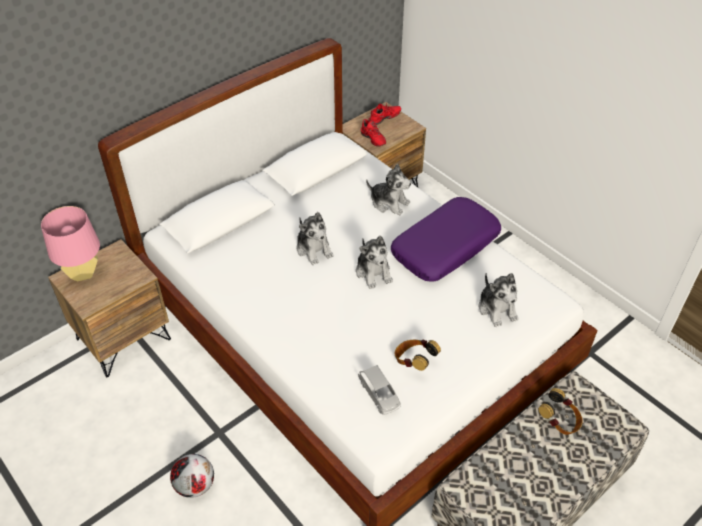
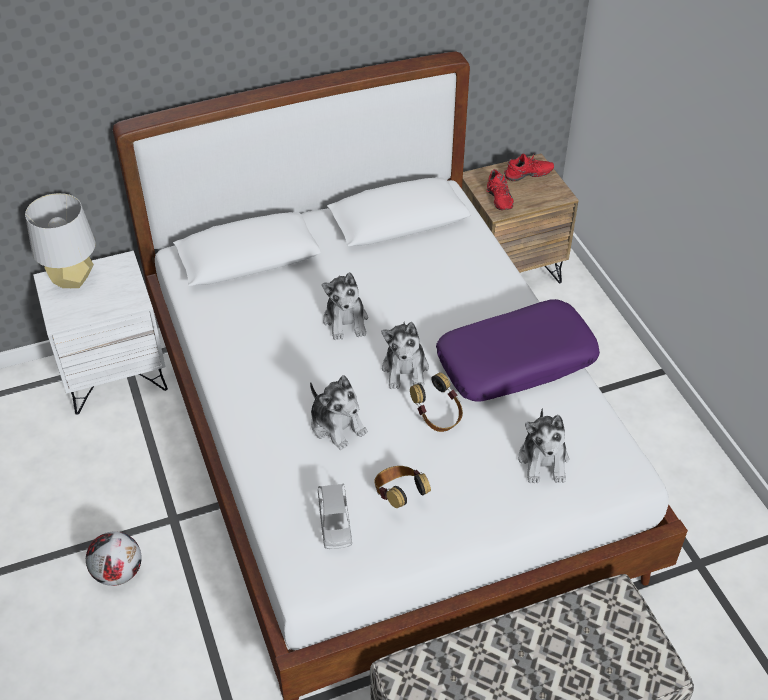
camera: 20 degrees right, 0 degrees up
pink table lamp [41,206,100,281] -> grey table lamp [25,193,96,288]
brown nightstand [48,239,171,377] -> white nightstand [33,251,168,415]
plush toy [366,163,411,215] -> plush toy moved to [310,375,368,450]
headphones [538,388,583,435] -> headphones moved to [410,372,463,432]

